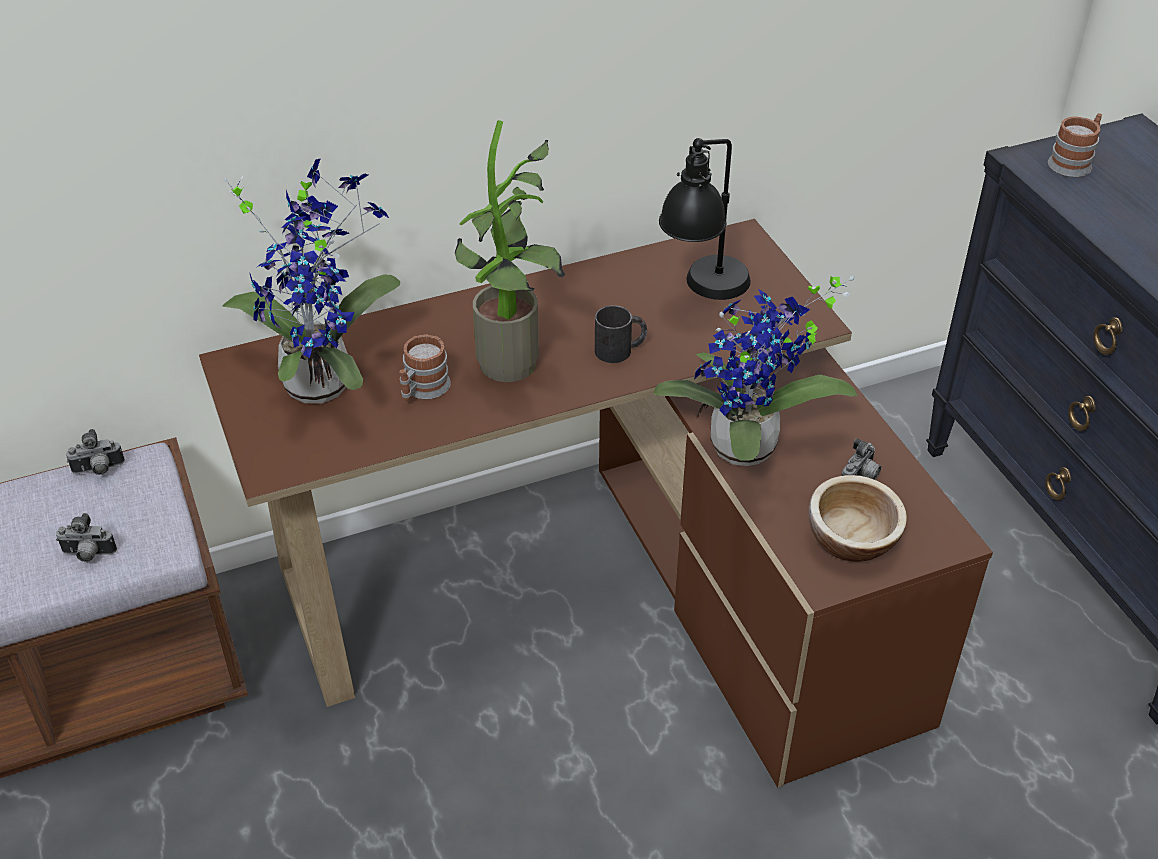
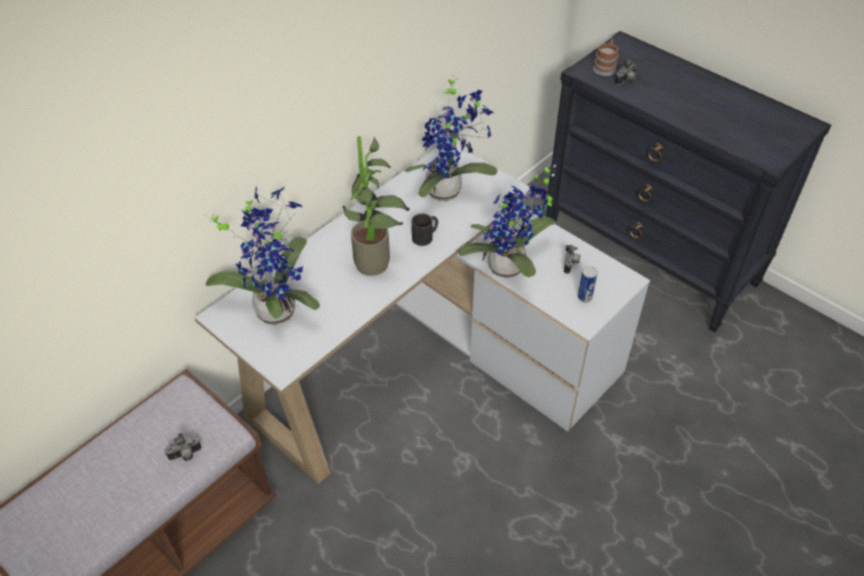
camera: 25 degrees left, 5 degrees up
camera [66,429,125,475] -> camera moved to [615,58,637,85]
brown desk [199,219,993,788] -> white desk [194,145,650,484]
mug [400,334,451,401] -> none
black table lamp [659,138,751,300] -> potted plant [405,73,498,201]
bowl [809,475,907,562] -> can [578,266,598,302]

